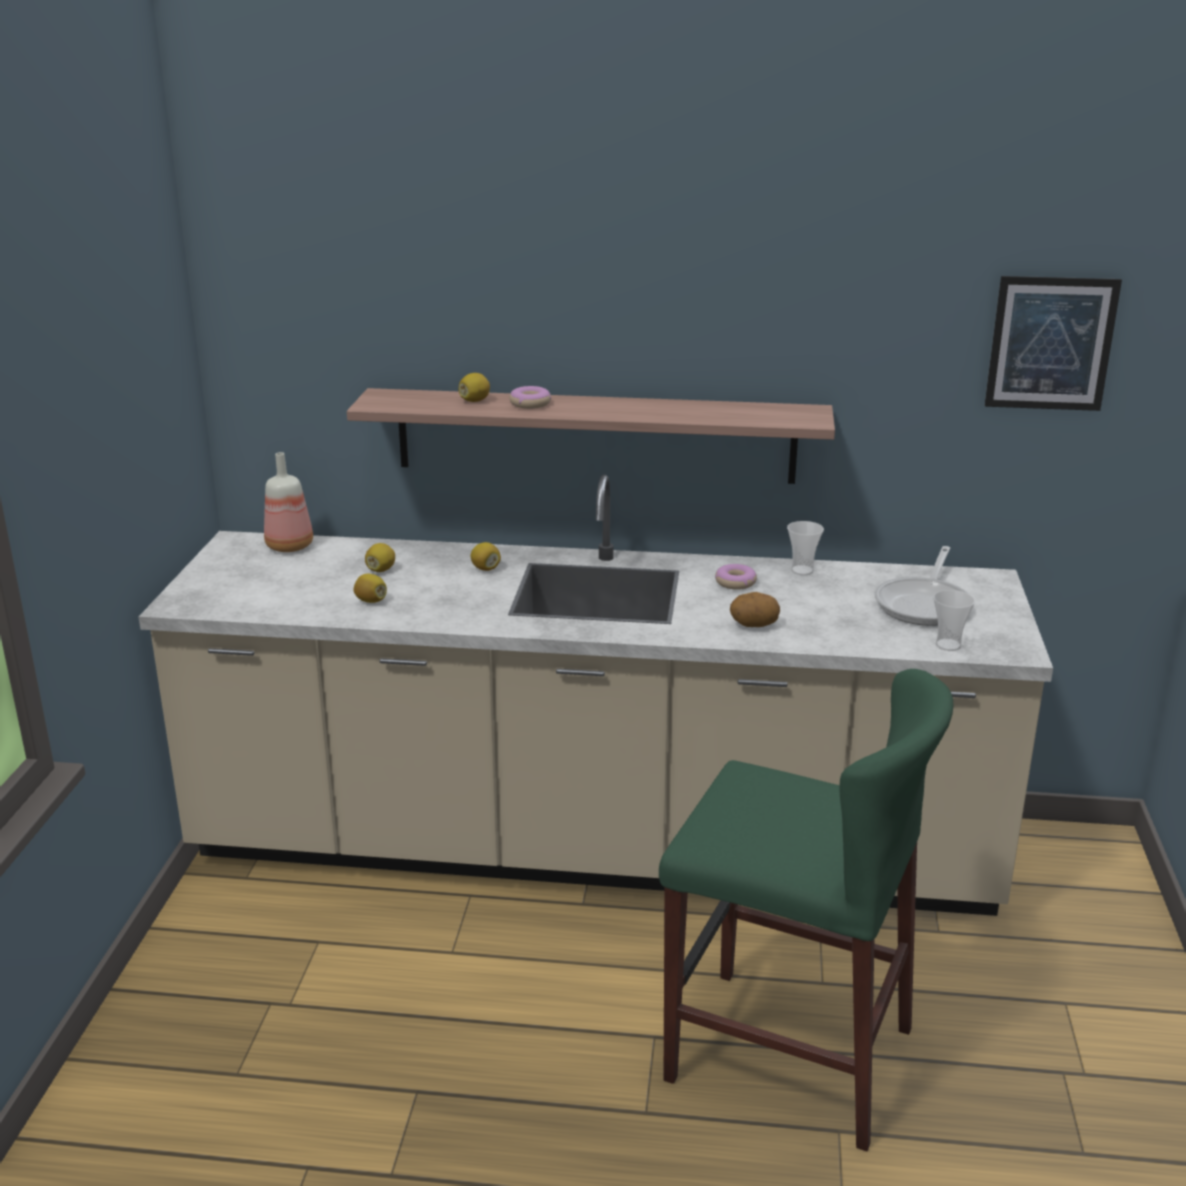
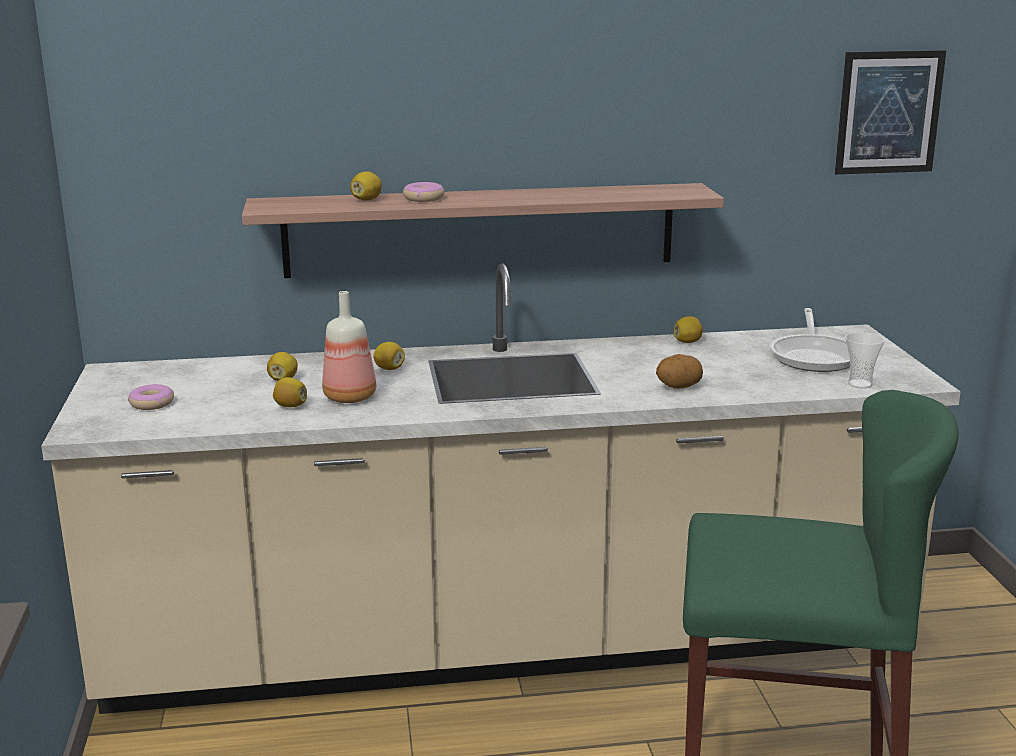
camera: 15 degrees left, 5 degrees down
bottle [264,452,313,552] -> bottle moved to [322,291,376,403]
donut [715,564,757,590] -> donut moved to [128,384,174,410]
cup [787,521,824,575] -> lemon [673,316,703,343]

